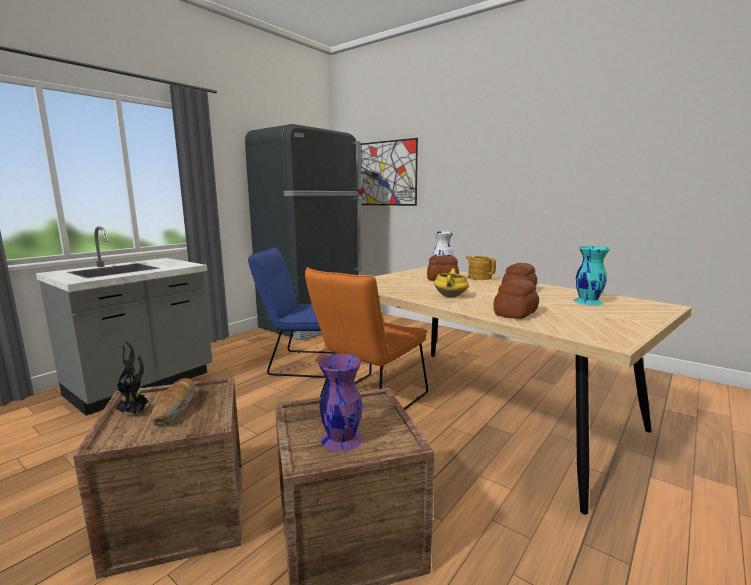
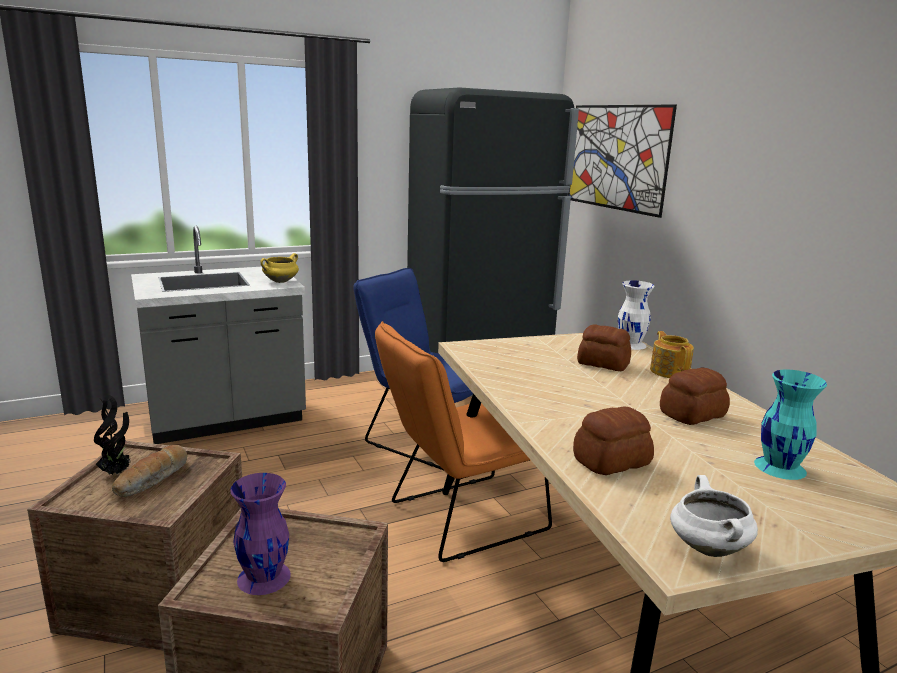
camera: 25 degrees right, 5 degrees up
yellow cooking pot [434,268,469,298] -> yellow cooking pot moved to [260,253,299,283]
none -> white cooking pot [670,475,758,557]

